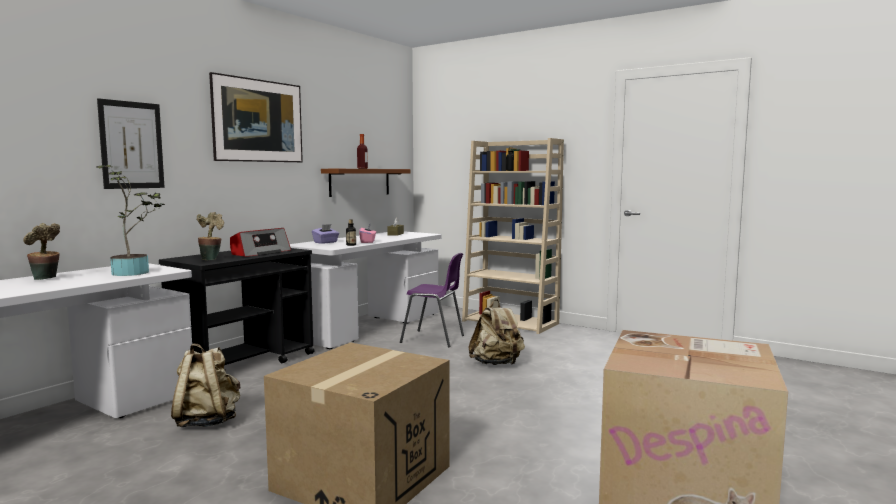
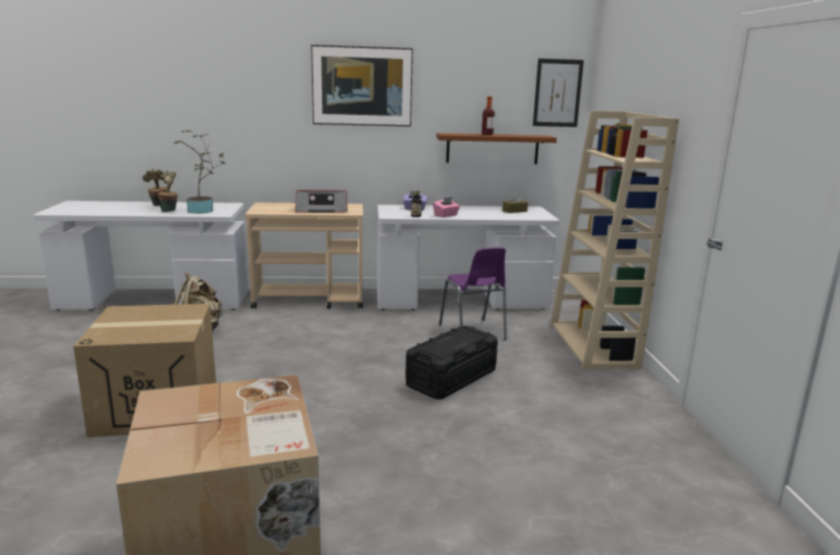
camera: 50 degrees right, 10 degrees up
picture [97,98,165,189] -> picture moved to [533,58,584,127]
black cart [159,248,314,365] -> beige cart [245,202,363,309]
potted plant [196,212,224,260] -> potted plant moved to [158,171,178,212]
beige backpack [469,299,525,365] -> black storage box [405,326,498,399]

